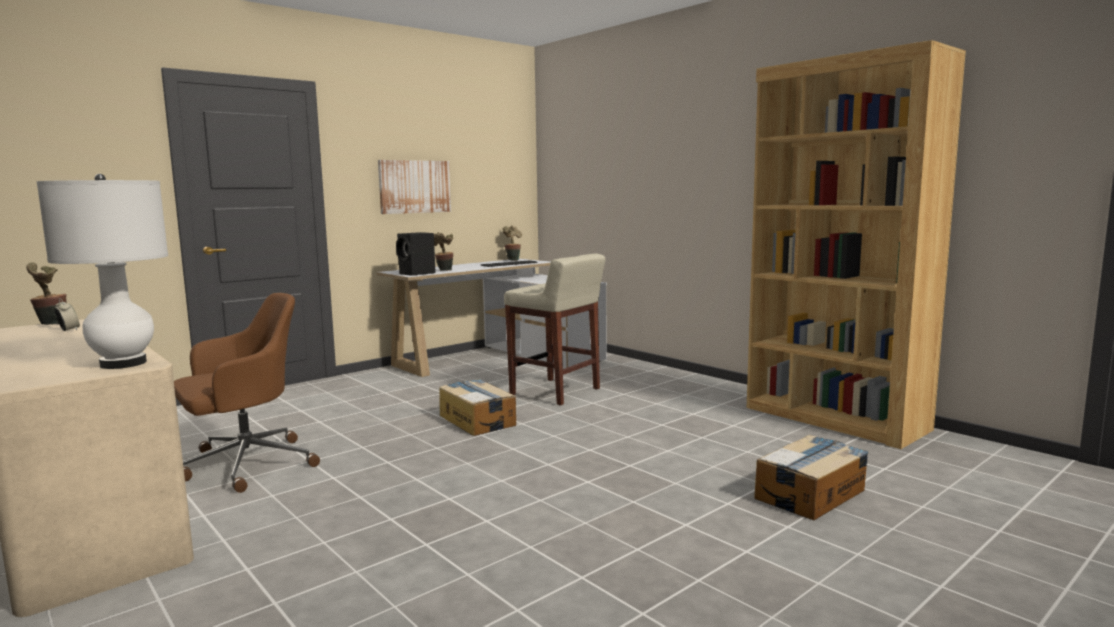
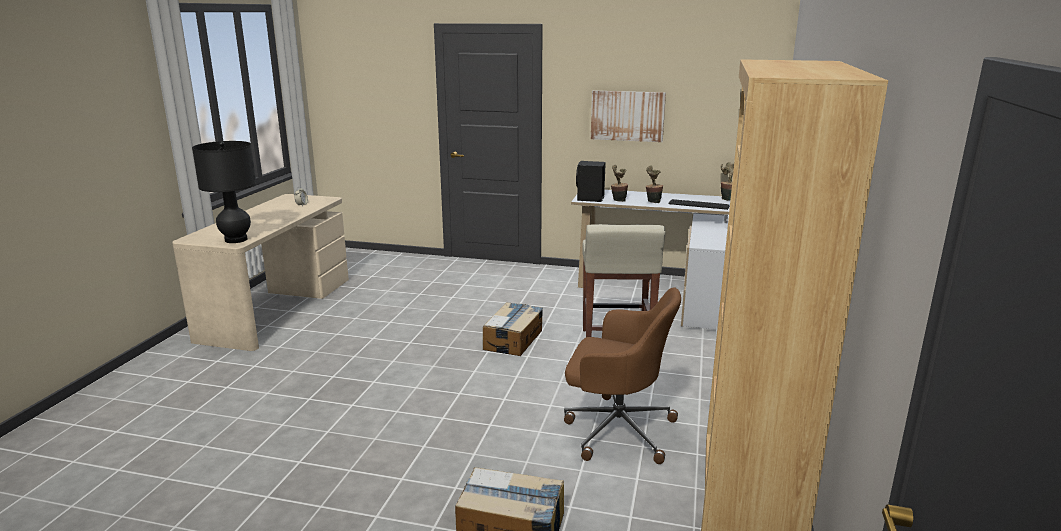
camera: 55 degrees right, 10 degrees up
potted plant [26,262,66,325] -> potted plant moved to [646,165,663,203]
white table lamp [37,174,168,369] -> black table lamp [192,141,257,243]
brown office chair [174,293,320,493] -> brown office chair moved to [564,287,681,464]

